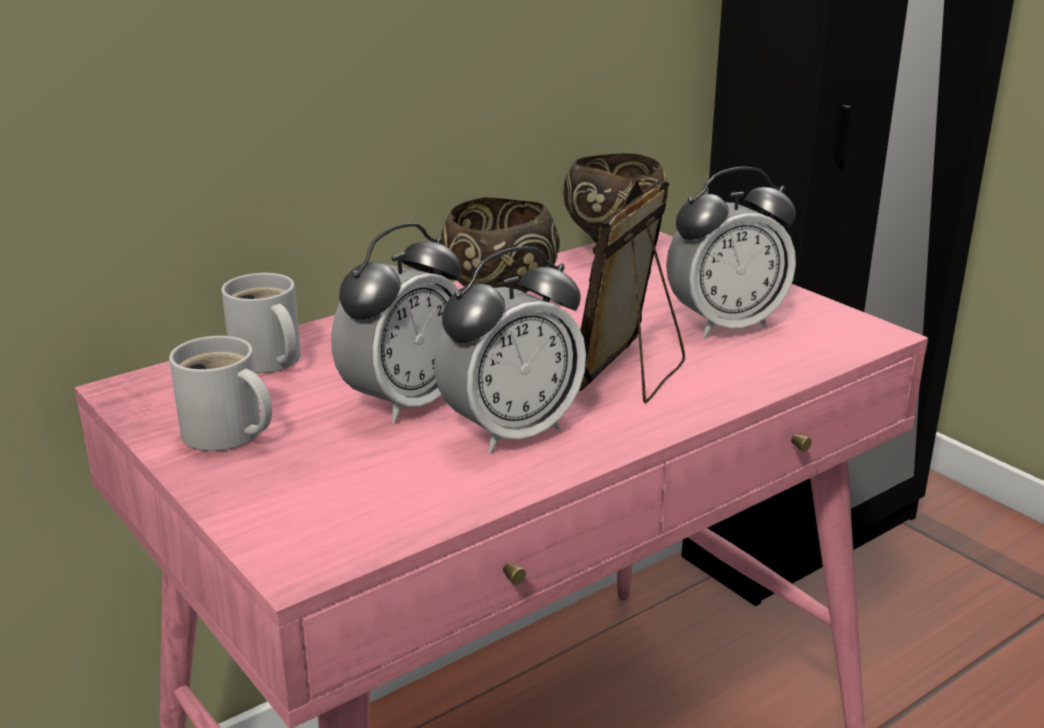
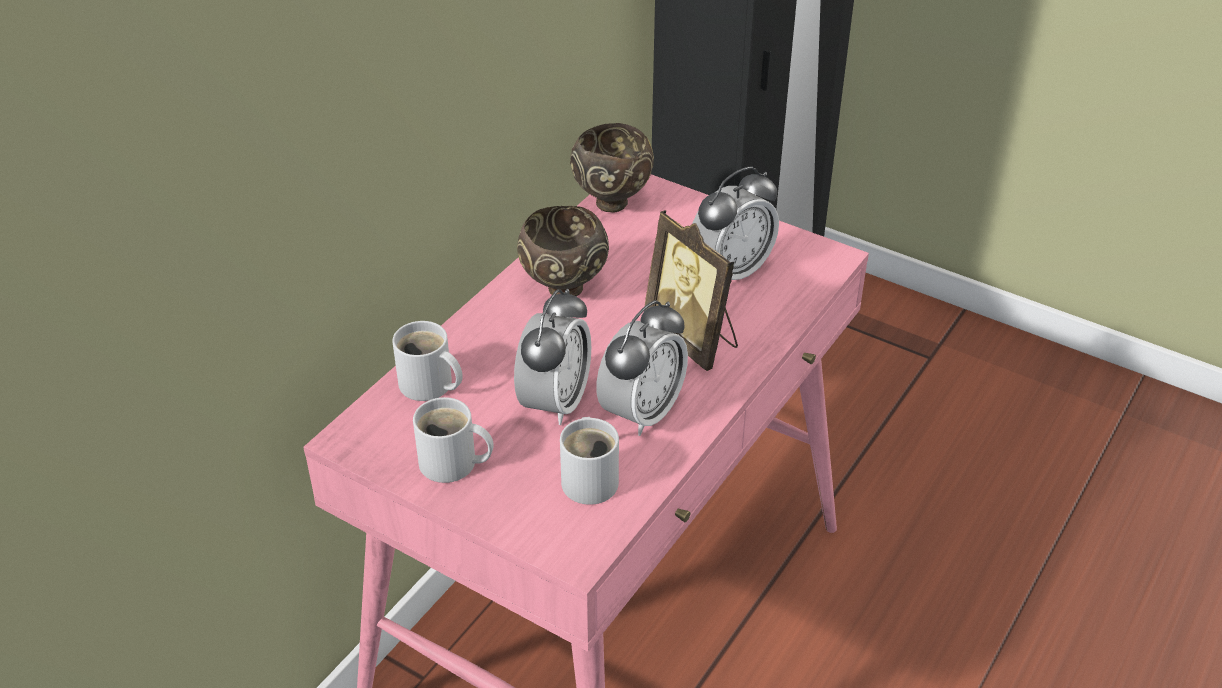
camera: 20 degrees left, 15 degrees up
picture frame [579,179,685,403] -> picture frame turned 45 degrees counterclockwise [645,210,738,371]
none -> white mug [560,417,619,505]

